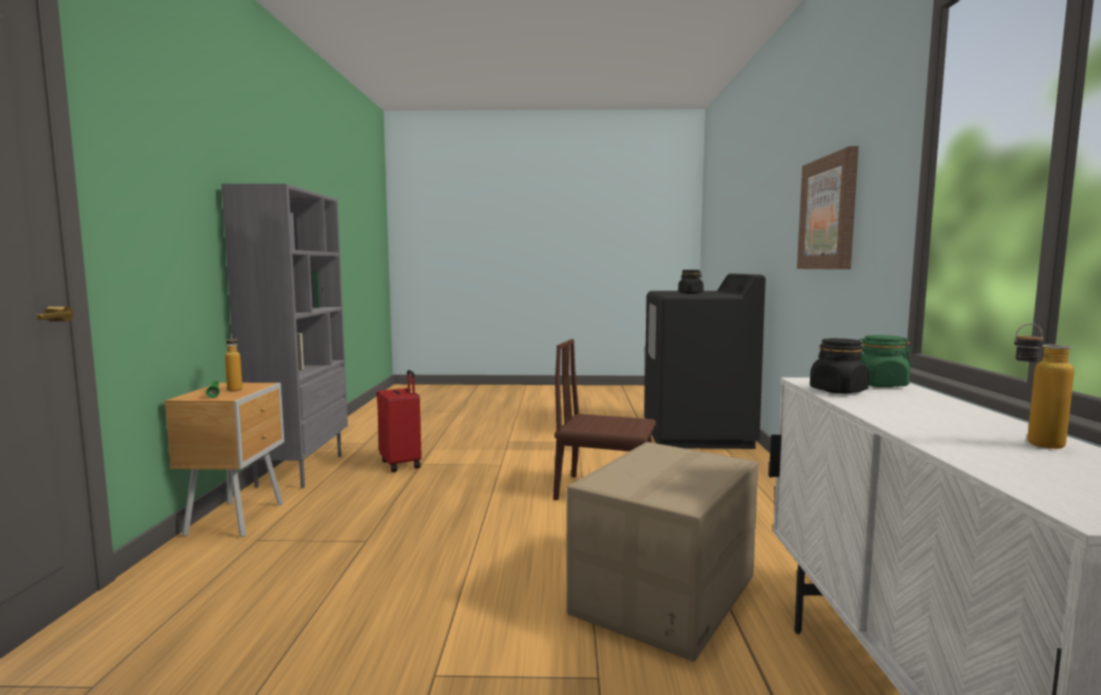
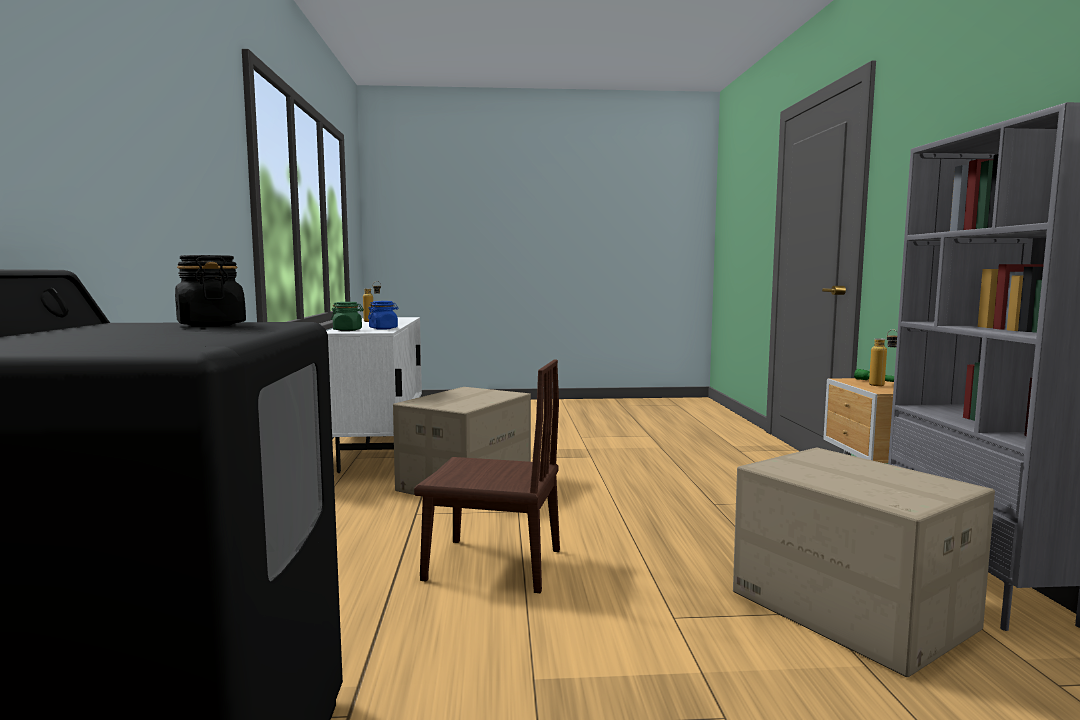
camera: 175 degrees right, 0 degrees up
red suitcase [377,370,422,472] -> cardboard box [733,447,995,677]
picture [797,146,859,269] -> none
black jar [810,338,869,394] -> blue jar [368,301,398,330]

